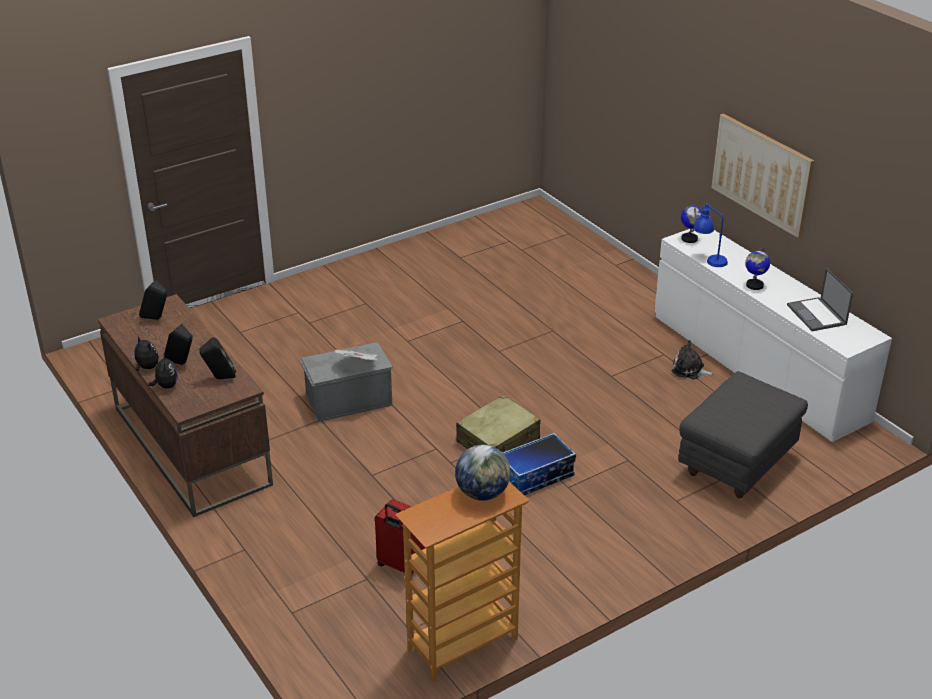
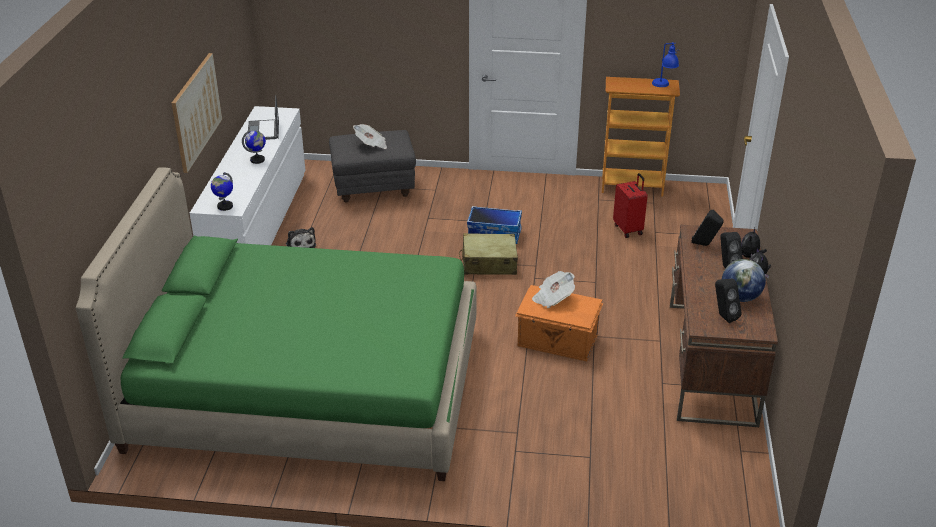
camera: 140 degrees left, 0 degrees up
grey storage box [299,342,394,422] -> orange storage box [515,285,603,362]
globe [455,445,511,501] -> globe moved to [722,259,766,302]
blue table lamp [694,203,728,267] -> blue table lamp moved to [652,42,679,87]
laptop [787,268,853,331] -> laptop turned 150 degrees clockwise [248,95,279,140]
none -> green bed [76,167,477,481]
none -> newspaper [353,124,387,149]

